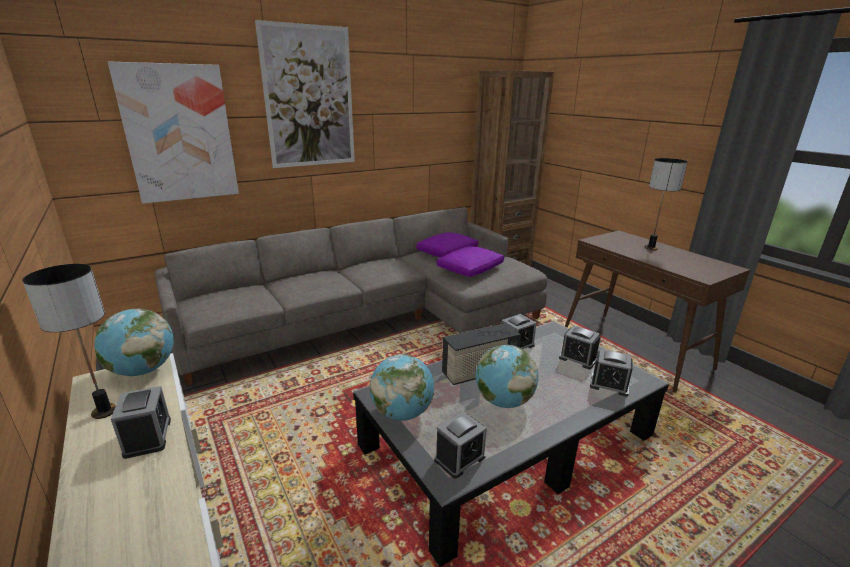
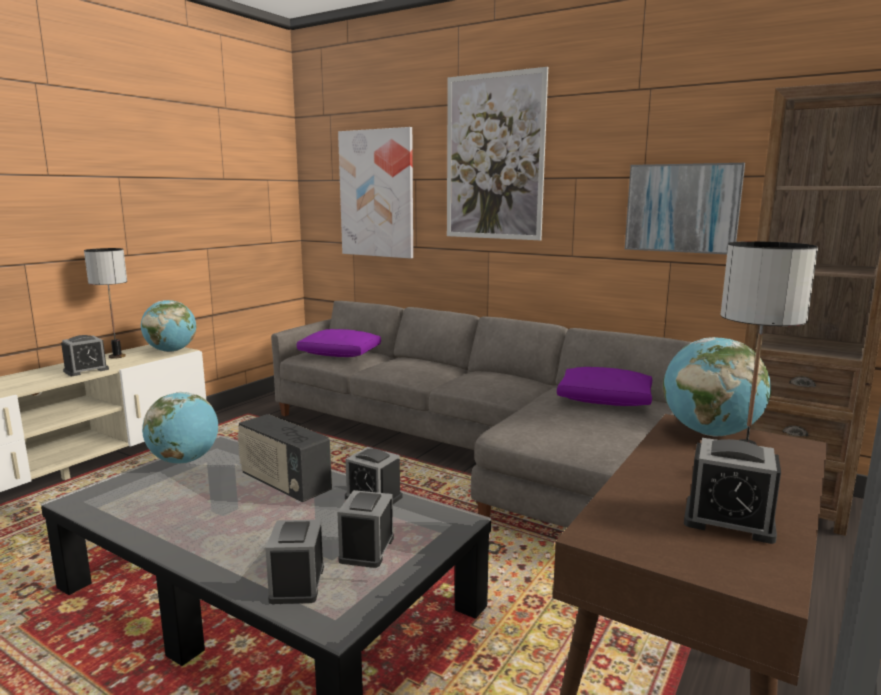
camera: 65 degrees right, 10 degrees down
alarm clock [434,411,487,479] -> alarm clock moved to [684,438,781,544]
purple pillow [437,246,504,277] -> purple pillow moved to [297,329,381,357]
globe [476,345,538,408] -> globe moved to [663,337,771,437]
none -> picture [625,163,745,254]

